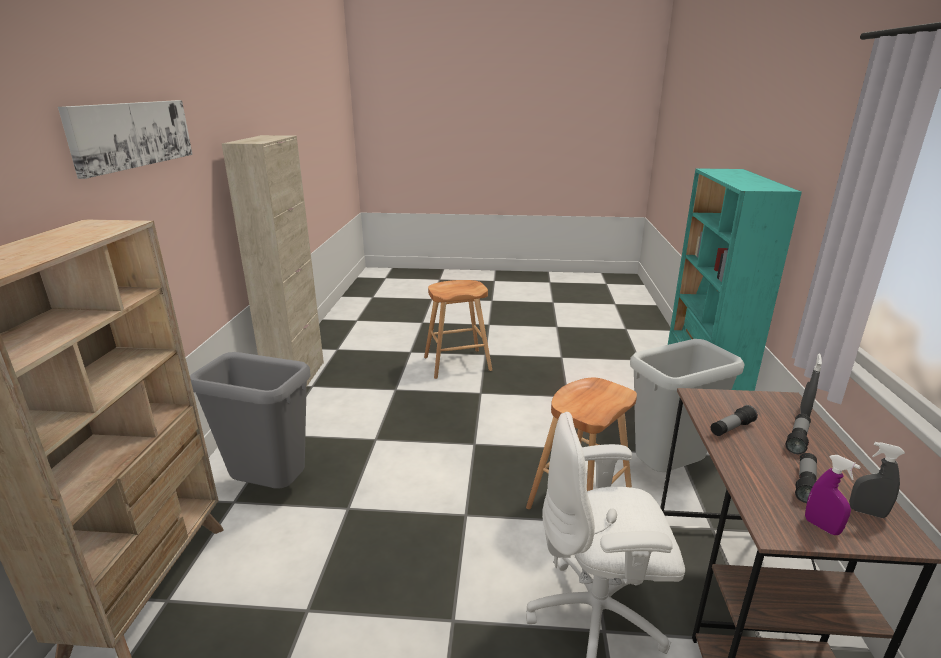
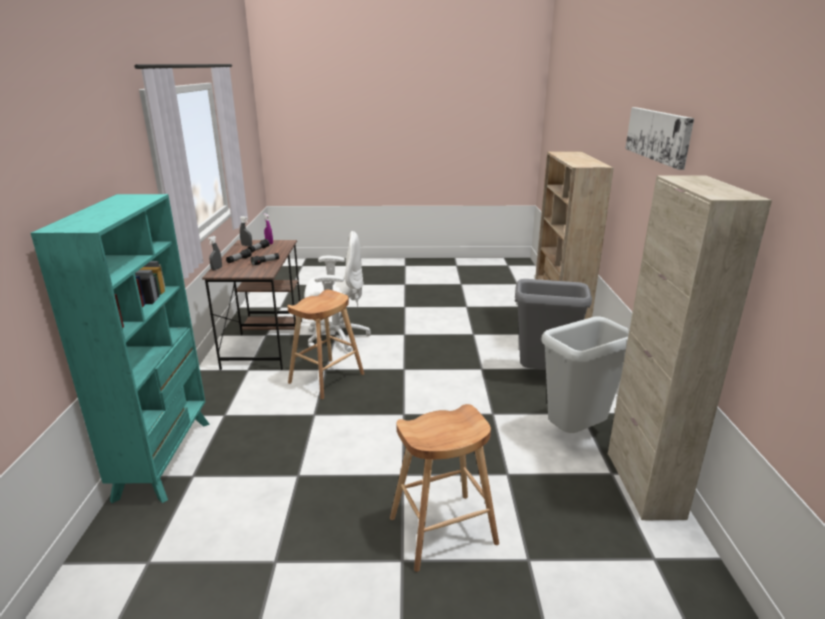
camera: 175 degrees right, 0 degrees up
grey trash can [630,339,745,472] -> grey trash can moved to [541,316,630,433]

